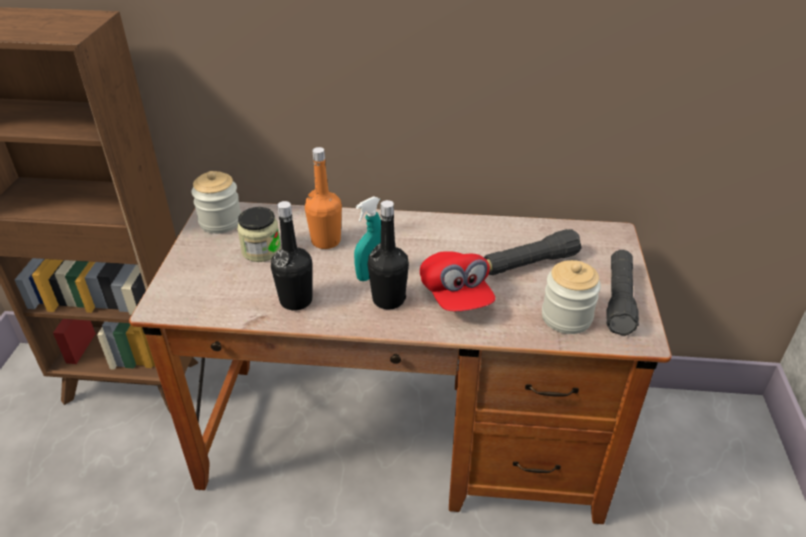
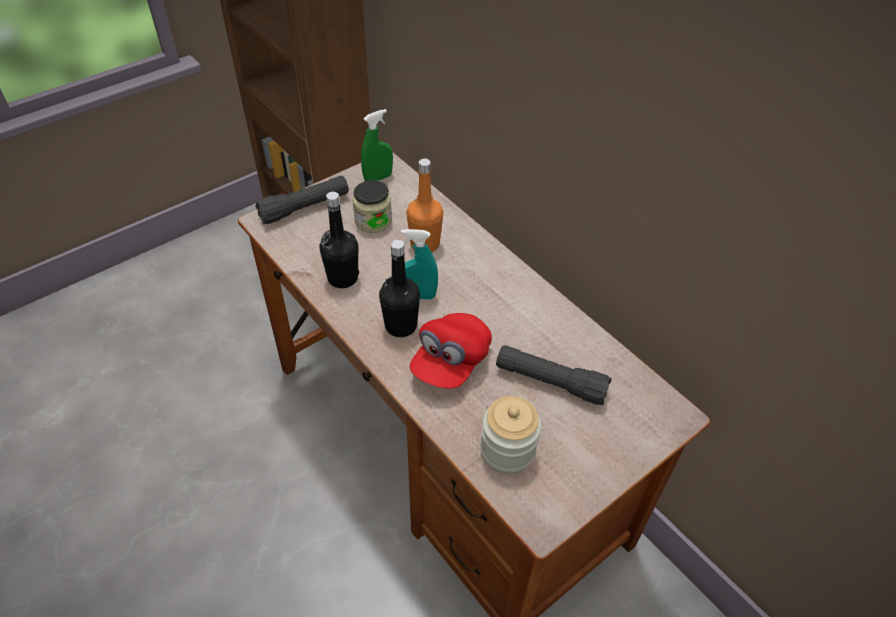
camera: 45 degrees right, 10 degrees up
jar [191,171,241,234] -> green spray bottle [361,109,393,181]
black flashlight [606,250,639,336] -> black flashlight moved to [255,176,349,224]

